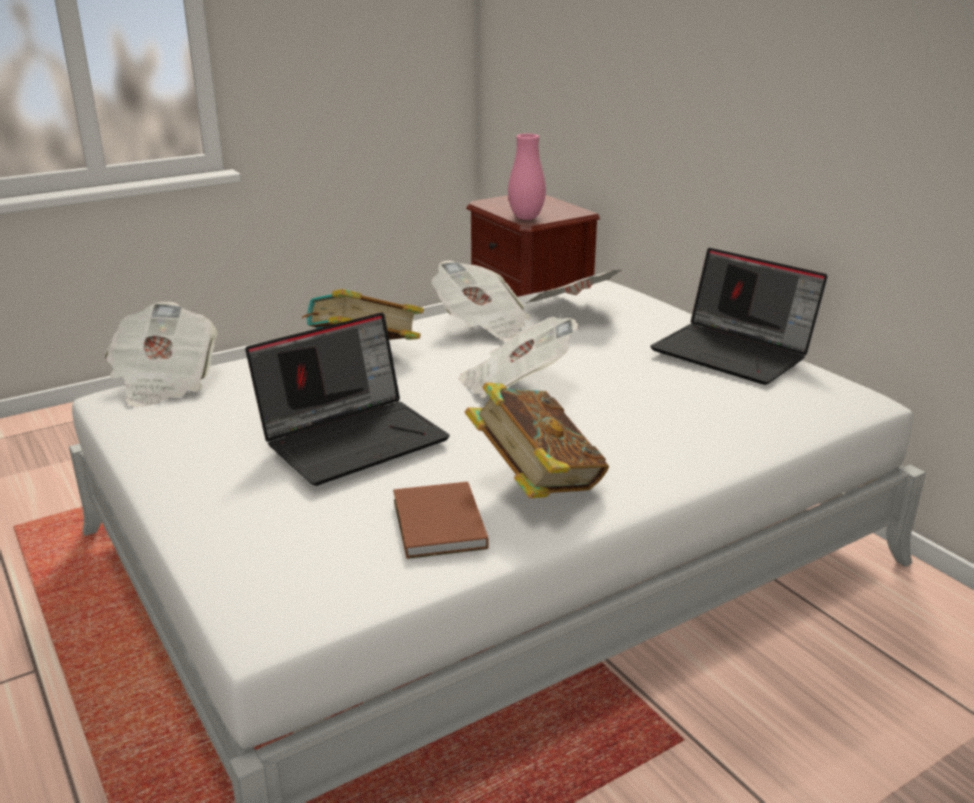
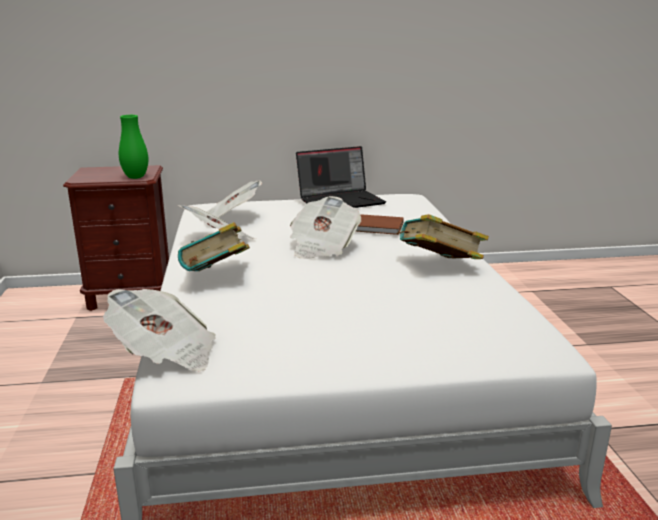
camera: 65 degrees left, 5 degrees down
laptop [245,312,450,486] -> none
brown book [393,482,489,559] -> brown book moved to [355,214,404,235]
pink vase [508,134,546,220] -> green vase [119,115,148,179]

